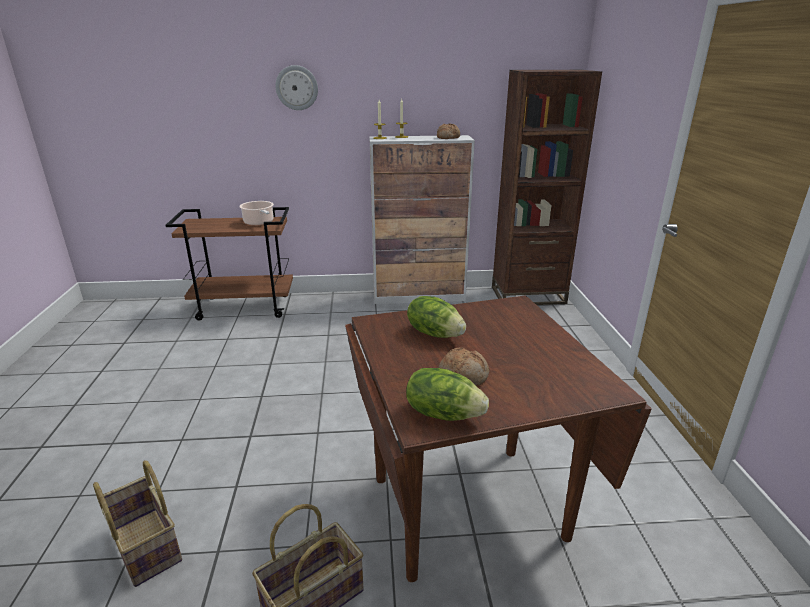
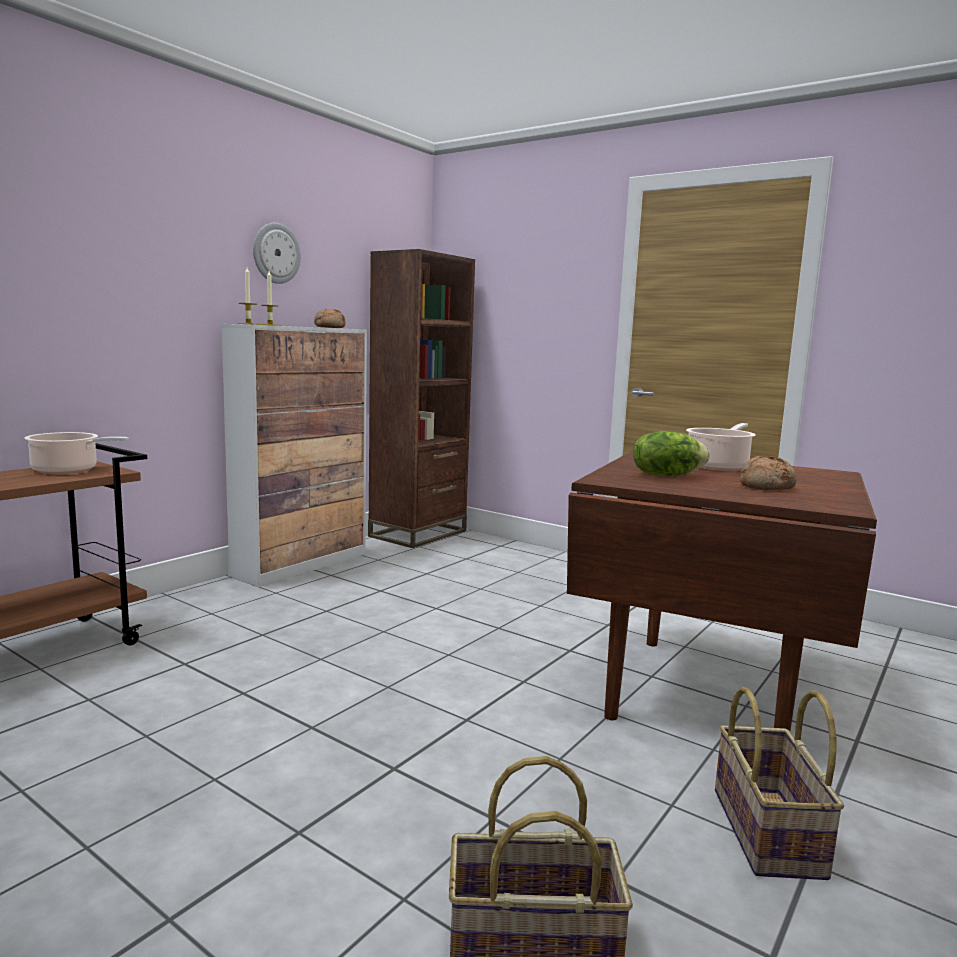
camera: 50 degrees left, 15 degrees down
wall clock [275,65,318,110] -> wall clock moved to [253,223,301,284]
lettuce [406,368,489,421] -> none
none -> cooking pot [686,423,756,471]

